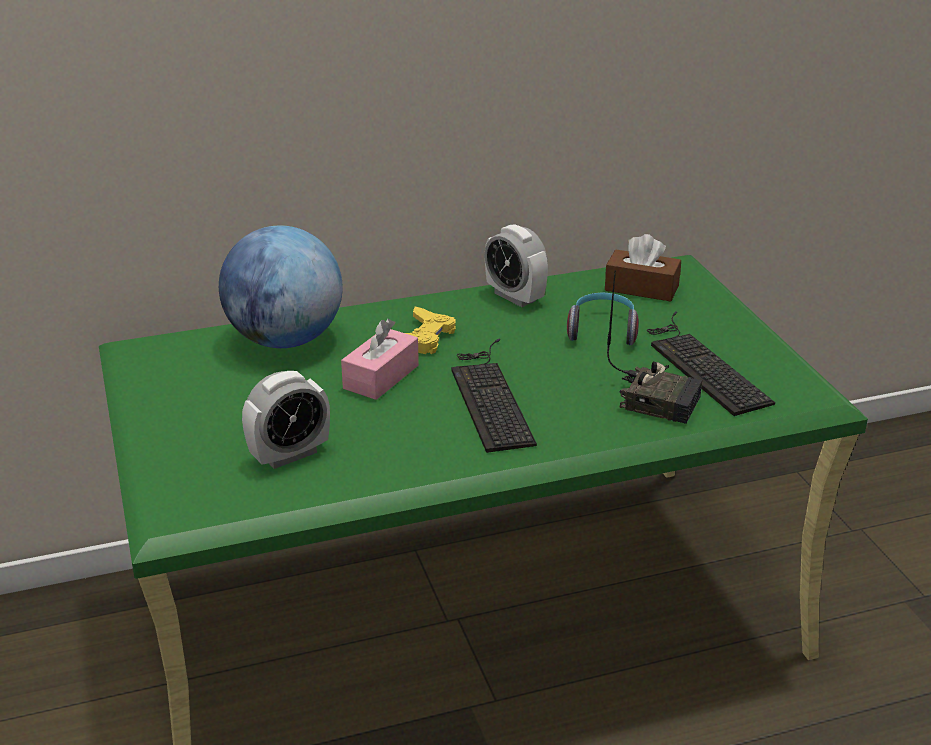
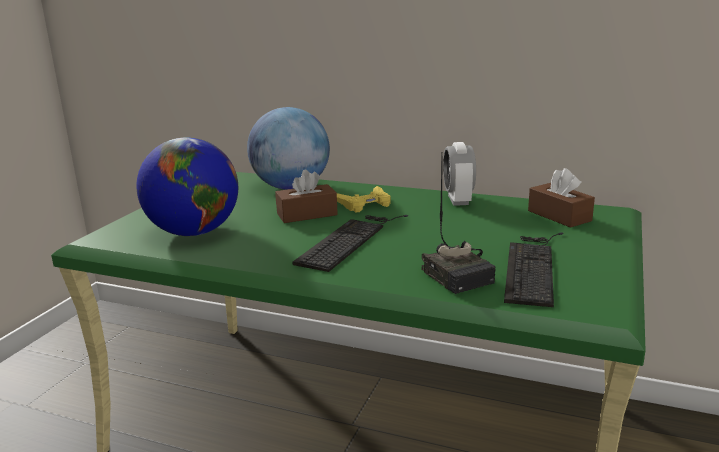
camera: 40 degrees right, 10 degrees down
alarm clock [242,371,330,469] -> globe [137,137,238,236]
pink tissue box [341,319,419,400] -> brown tissue box [275,170,338,223]
headphones [567,293,639,345] -> none

